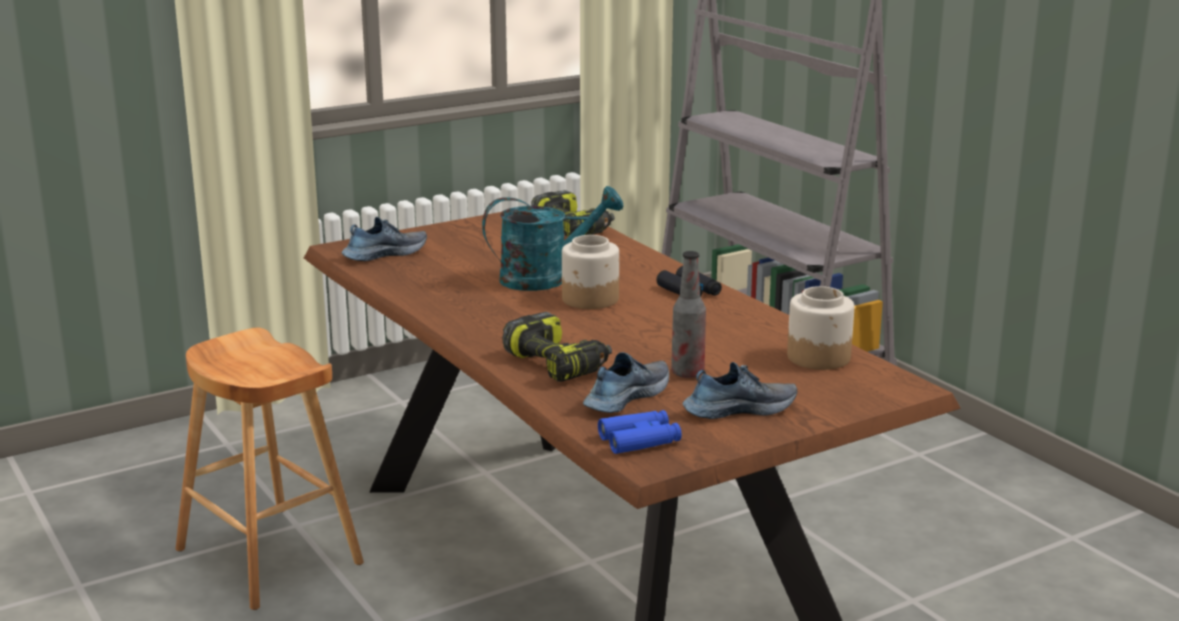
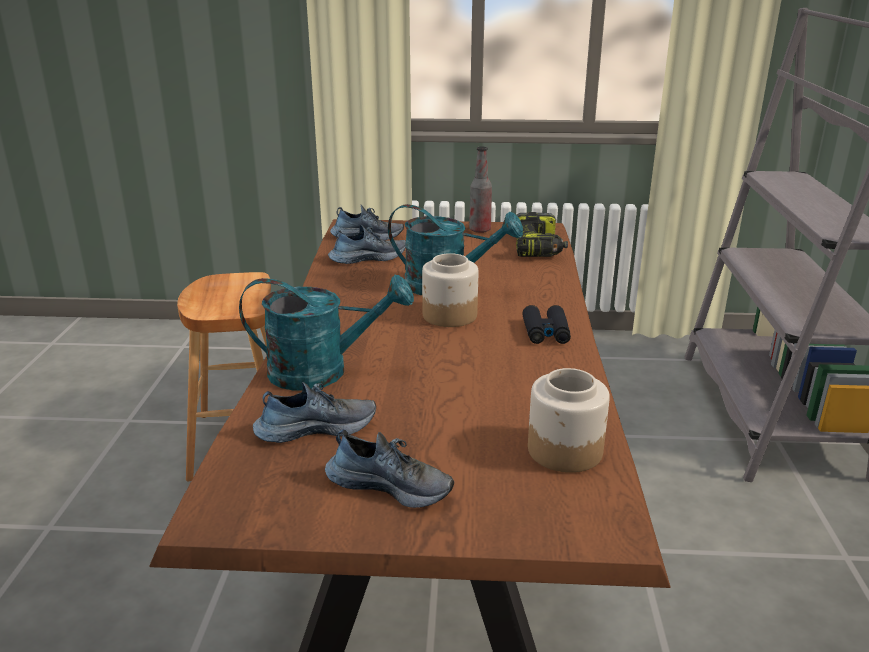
camera: 35 degrees right, 5 degrees up
power drill [503,312,612,382] -> turquoise watering can [239,275,414,391]
blue binoculars [598,410,682,454] -> none
bottle [671,251,706,378] -> bottle moved to [469,147,492,233]
none -> shoe [328,225,406,264]

